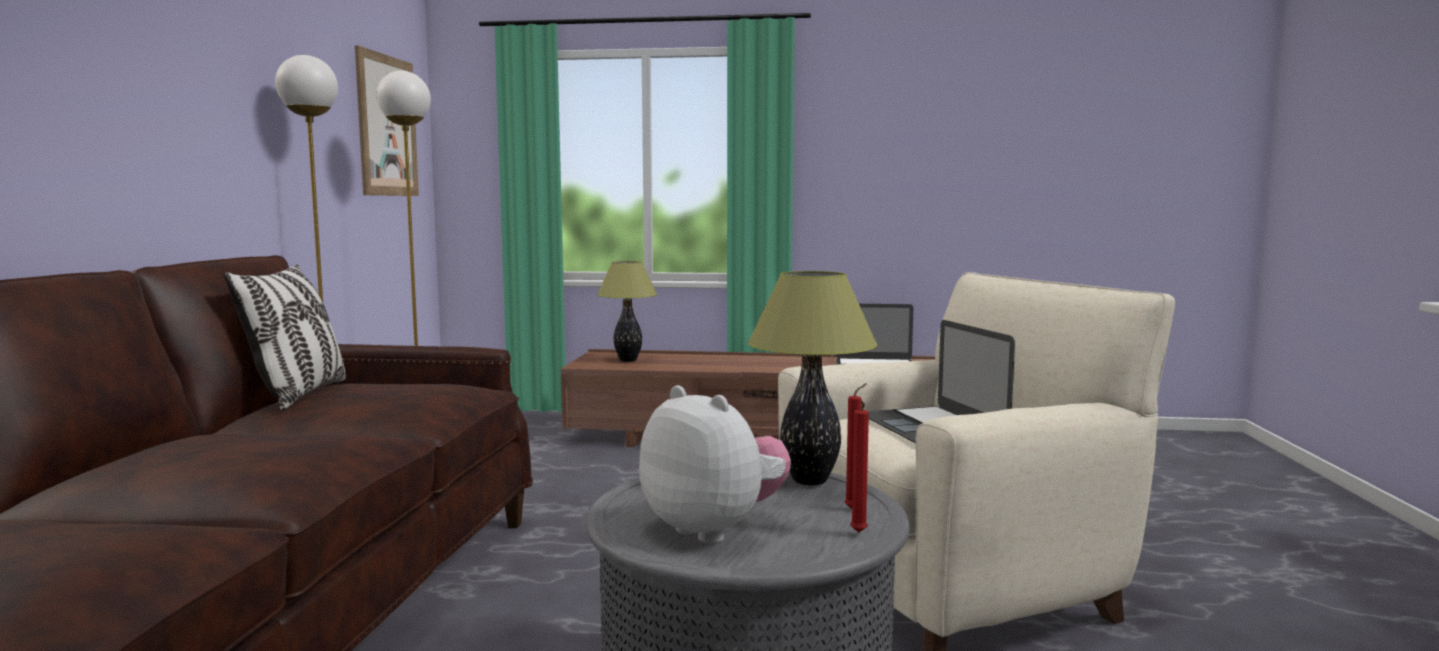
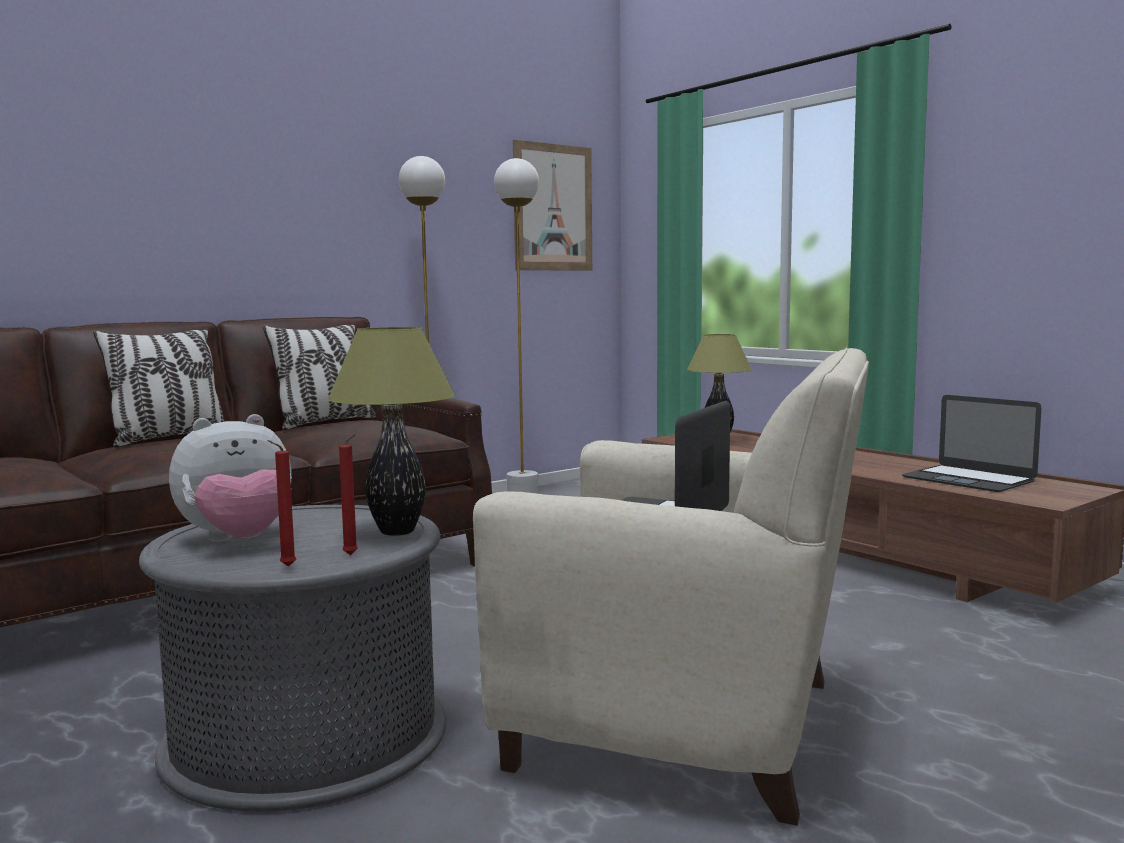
camera: 45 degrees right, 0 degrees up
plush toy [639,385,791,544] -> plush toy turned 60 degrees clockwise [169,414,292,542]
none -> pillow [93,328,225,448]

